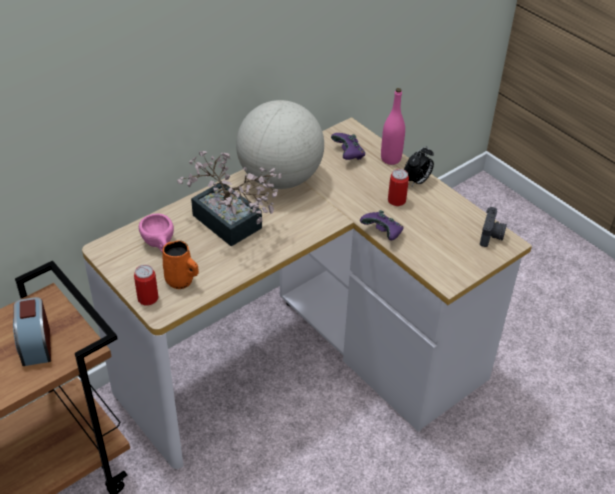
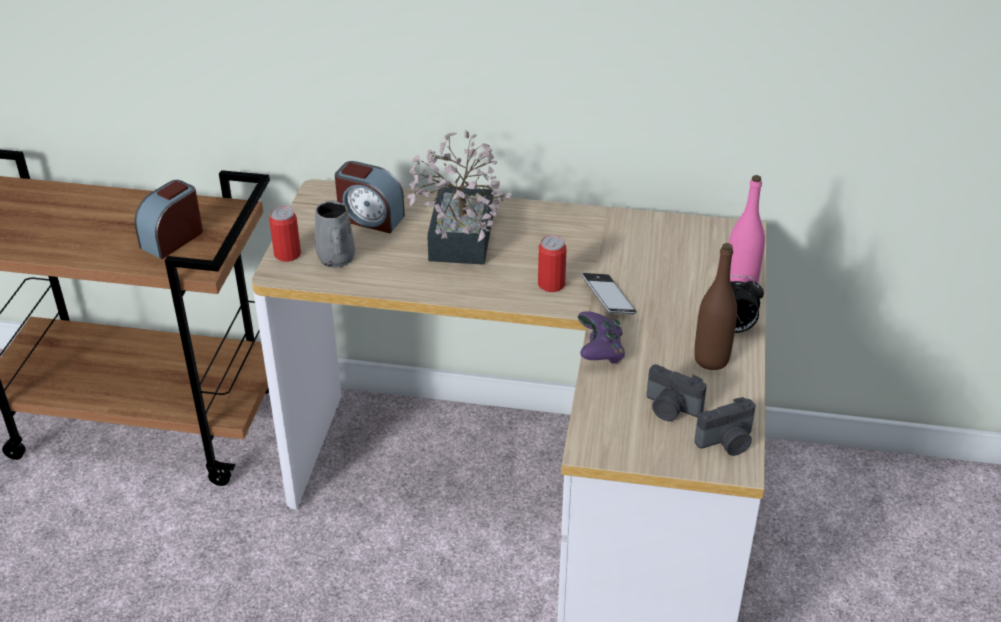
camera: 50 degrees right, 5 degrees down
pink cup [139,214,174,253] -> alarm clock [335,161,405,233]
orange mug [162,240,199,289] -> grey mug [315,200,355,268]
globe [236,100,324,189] -> none
purple game controller [331,133,365,160] -> none
can [388,169,409,206] -> can moved to [538,235,566,292]
none -> phone [582,273,636,315]
none -> camera [647,364,707,421]
none -> brown bottle [694,243,737,370]

